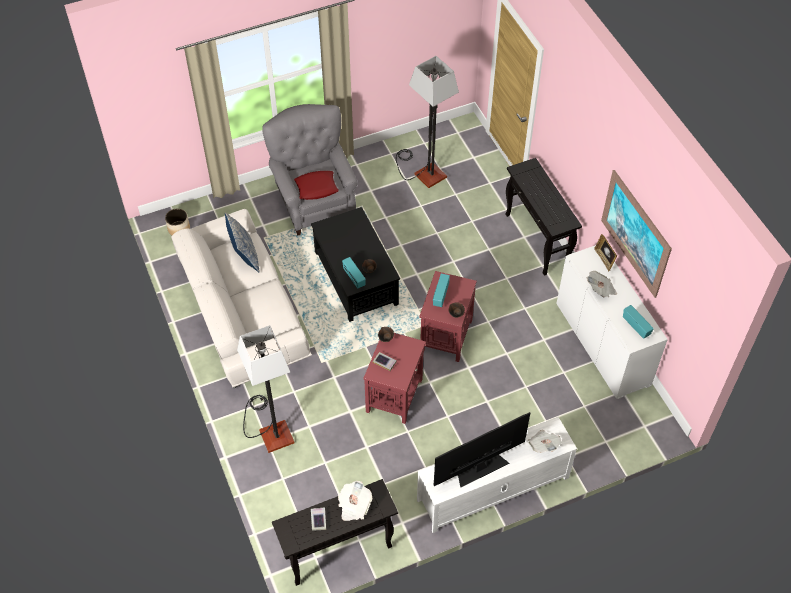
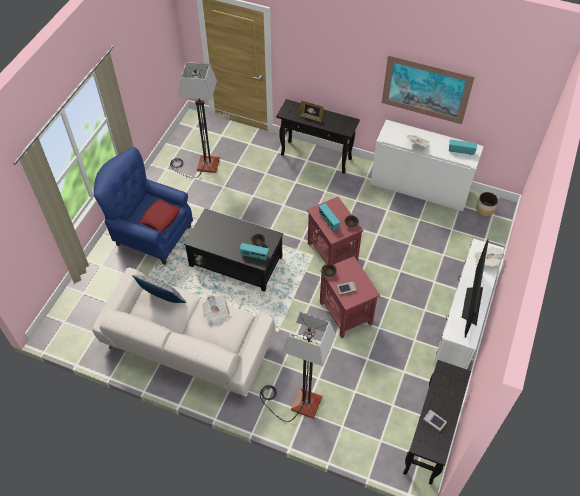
camera: 45 degrees left, 0 degrees up
planter [165,209,190,235] -> planter moved to [476,192,498,216]
grey armchair [262,104,358,236] -> blue armchair [93,147,193,265]
newspaper [338,481,372,521] -> newspaper moved to [202,295,230,327]
picture frame [594,234,617,272] -> picture frame moved to [300,101,323,122]

